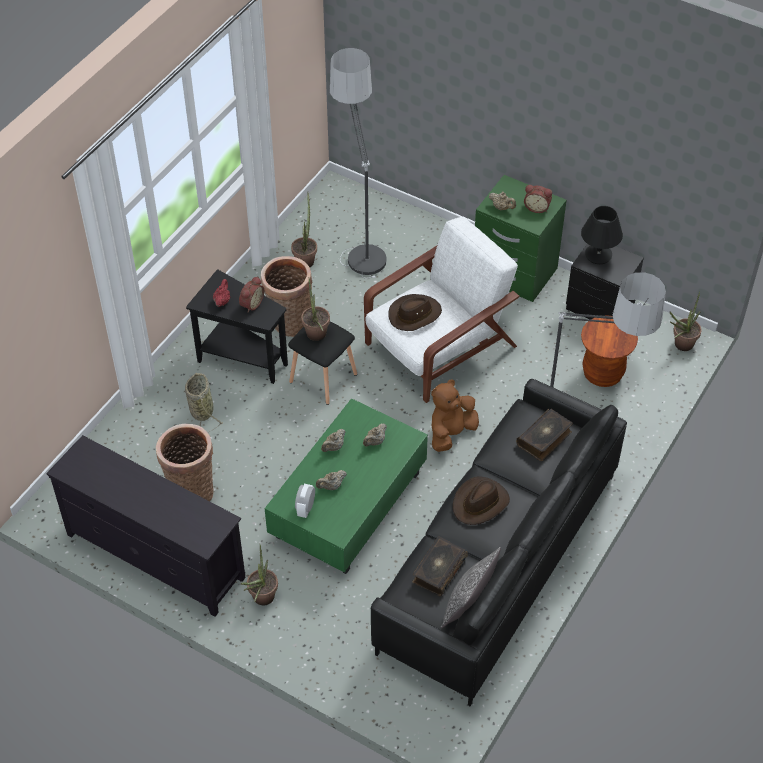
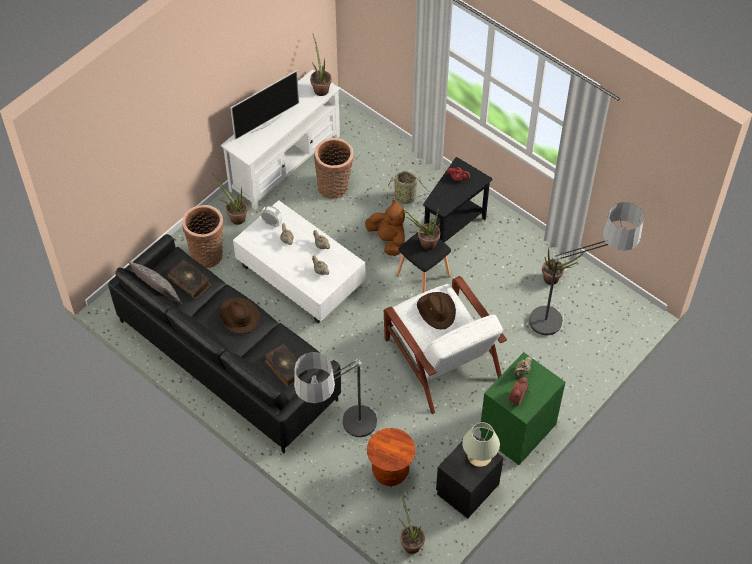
camera: 100 degrees right, 5 degrees up
black tv stand [46,435,245,617] -> white tv stand [221,69,340,210]
alarm clock [239,276,264,312] -> none
basket [261,256,312,337] -> basket moved to [182,205,224,268]
green coffee table [265,398,428,574] -> white coffee table [233,200,365,324]
brown plush toy [431,379,479,452] -> brown plush toy moved to [365,199,405,256]
black table lamp [581,206,623,264] -> beige table lamp [462,422,500,467]
none -> television [230,70,299,140]
none -> potted plant [310,34,332,96]

